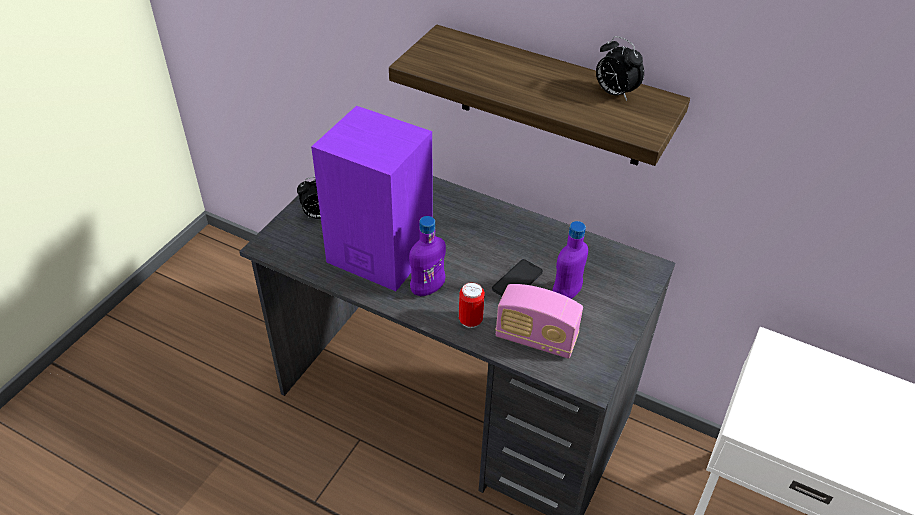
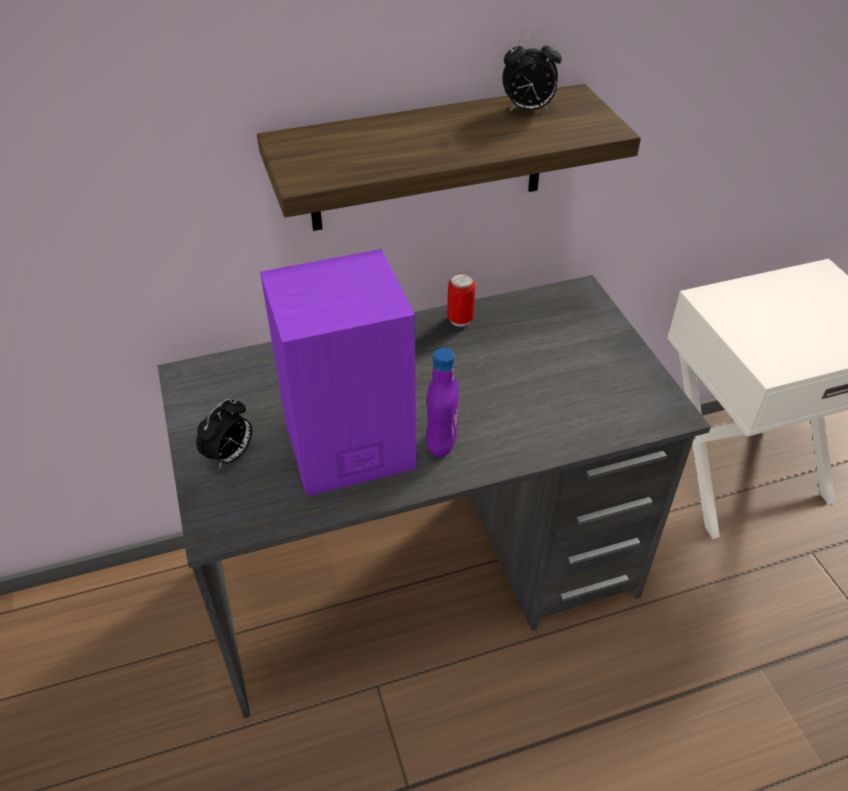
camera: 45 degrees left, 0 degrees up
can [459,282,485,328] -> can moved to [447,273,475,327]
phone [492,259,543,296] -> none
radio [495,284,583,359] -> none
purple bottle [552,221,588,299] -> none

